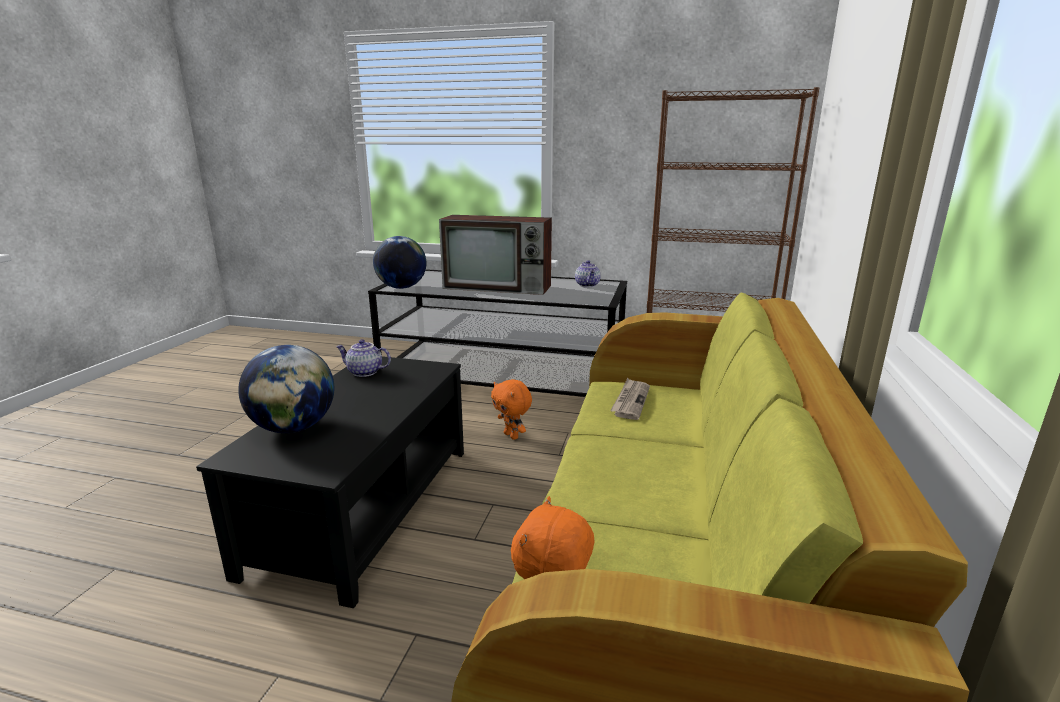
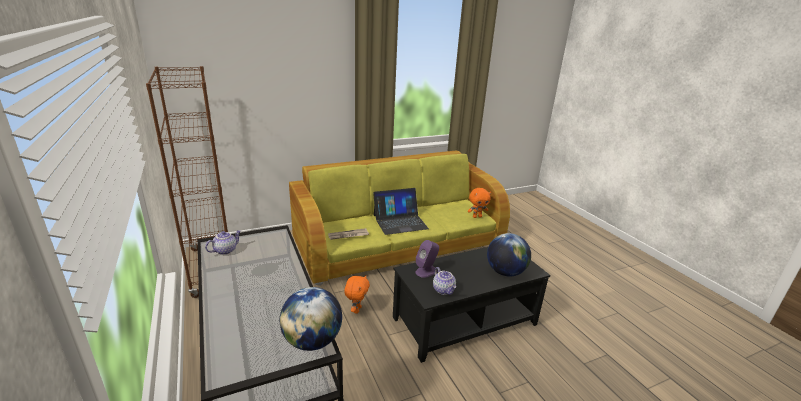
camera: 130 degrees left, 5 degrees up
television [439,215,552,295] -> none
none -> laptop [373,188,429,235]
none -> purple speaker [415,240,439,278]

